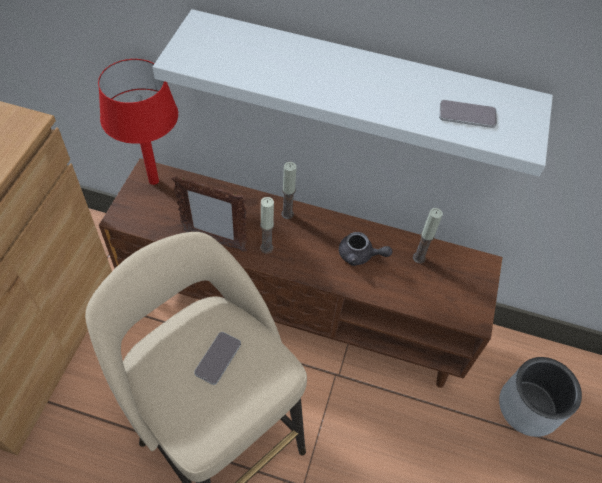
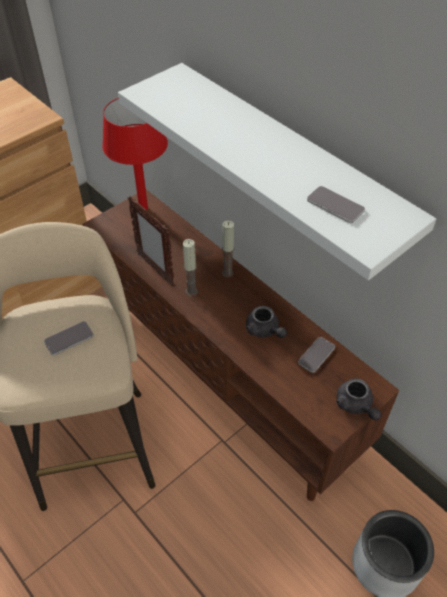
camera: 35 degrees right, 5 degrees down
candle [413,208,443,263] -> phone [298,337,335,373]
none -> grey teapot [336,378,381,420]

